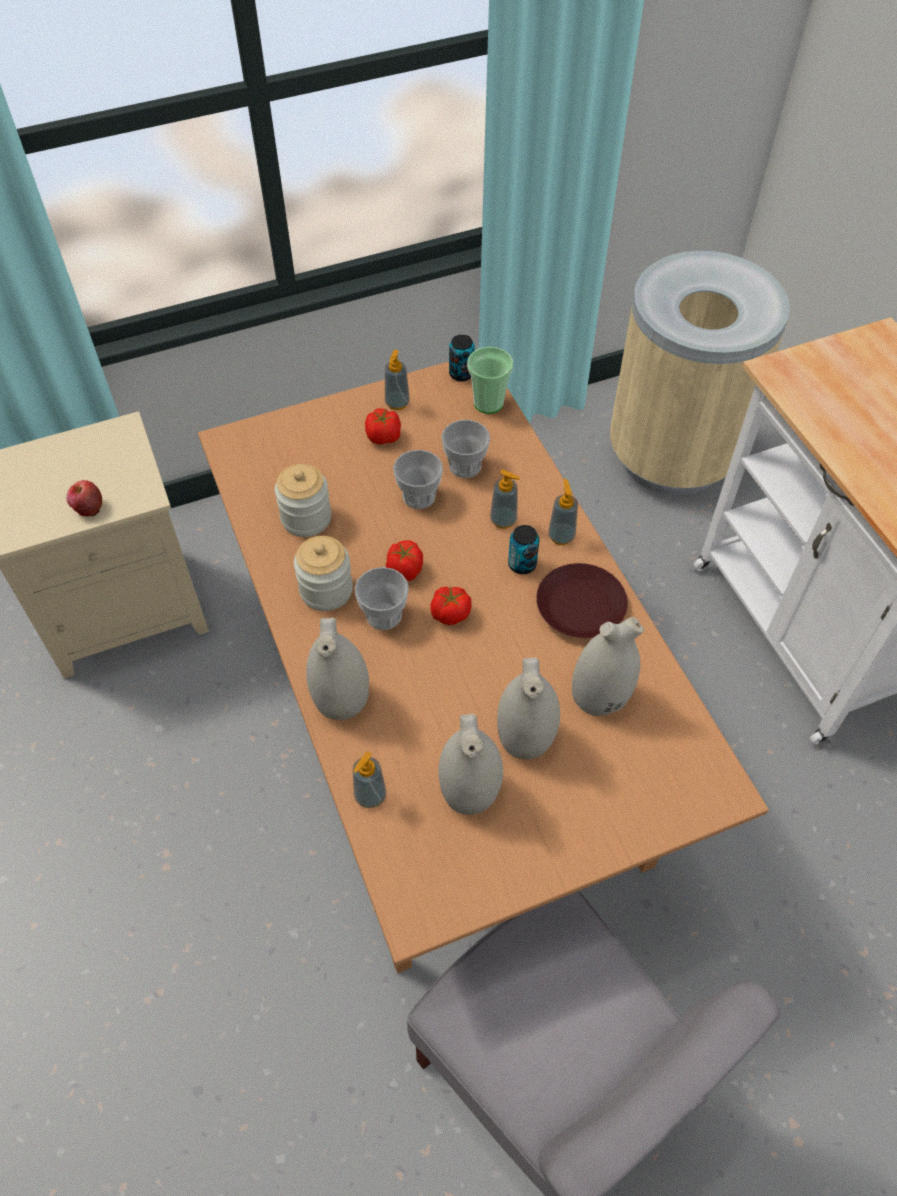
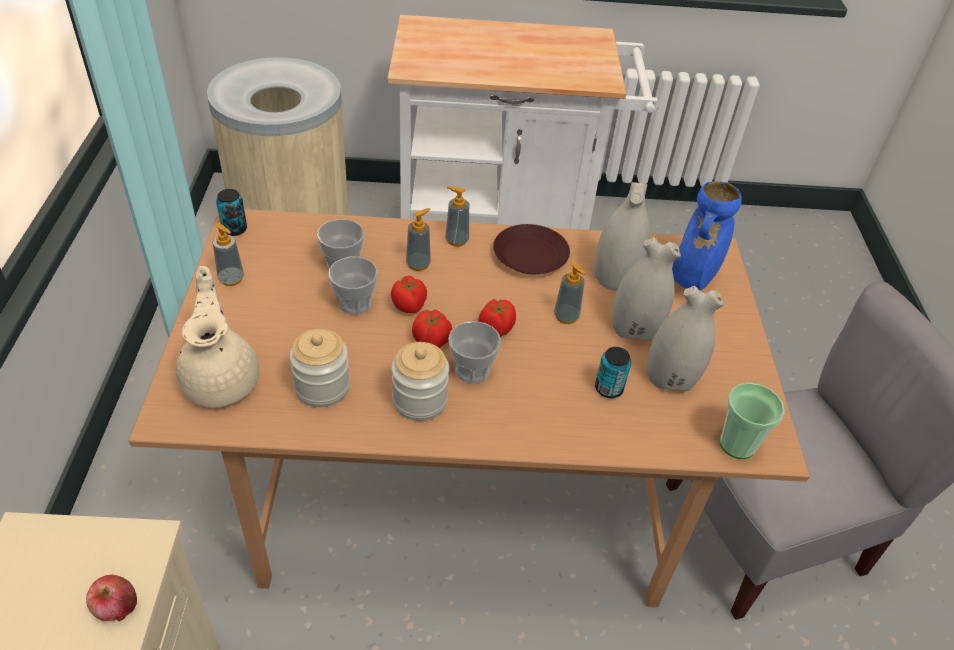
camera: 70 degrees left, 10 degrees down
white vase [306,618,369,720] -> none
soap dispenser [353,752,386,808] -> soap dispenser moved to [554,262,586,324]
tomato [365,408,401,444] -> tomato moved to [391,276,427,313]
cup [467,347,513,414] -> cup moved to [720,383,785,459]
can [508,525,539,574] -> can moved to [595,347,631,398]
none -> beige teapot [176,266,259,408]
none -> blue vase [672,181,742,290]

